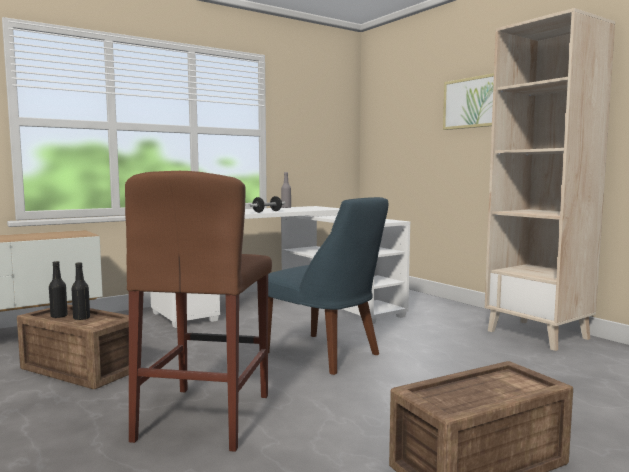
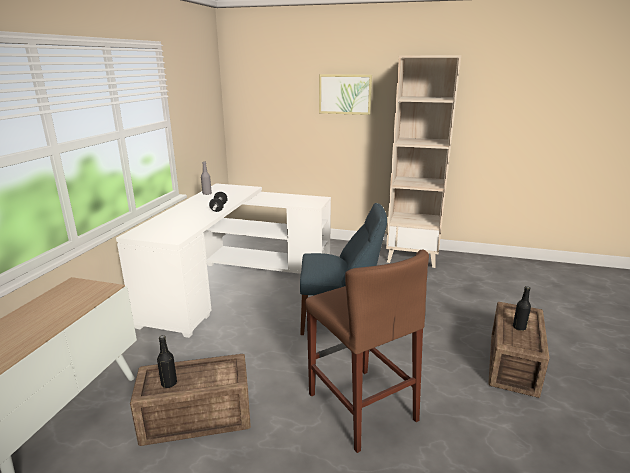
camera: 40 degrees left, 15 degrees up
black bottle [72,262,90,320] -> black bottle moved to [513,286,531,331]

